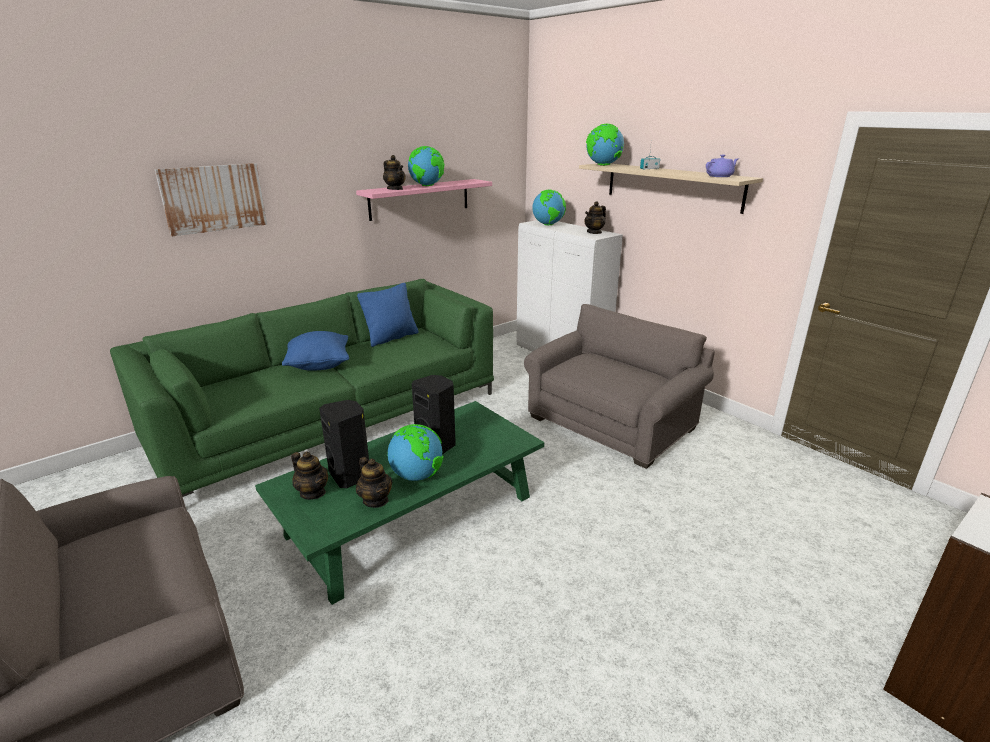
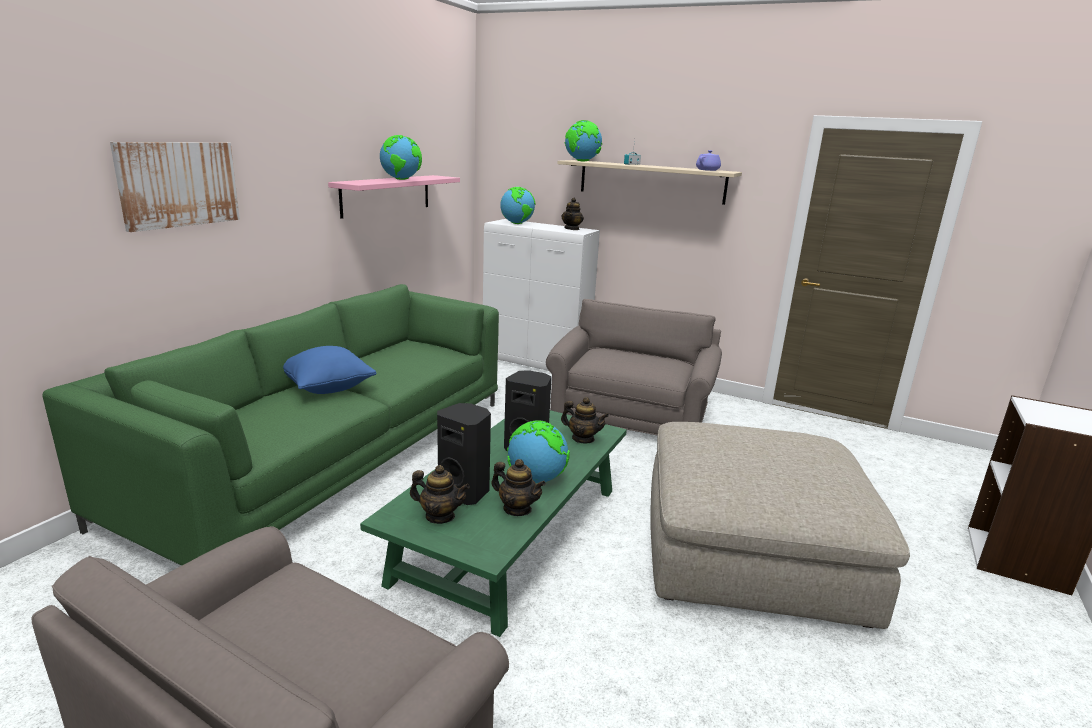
camera: 25 degrees left, 5 degrees down
blue pillow [357,283,419,347] -> none
teapot [383,155,406,190] -> teapot moved to [561,397,609,443]
none -> beige ottoman [650,422,910,629]

